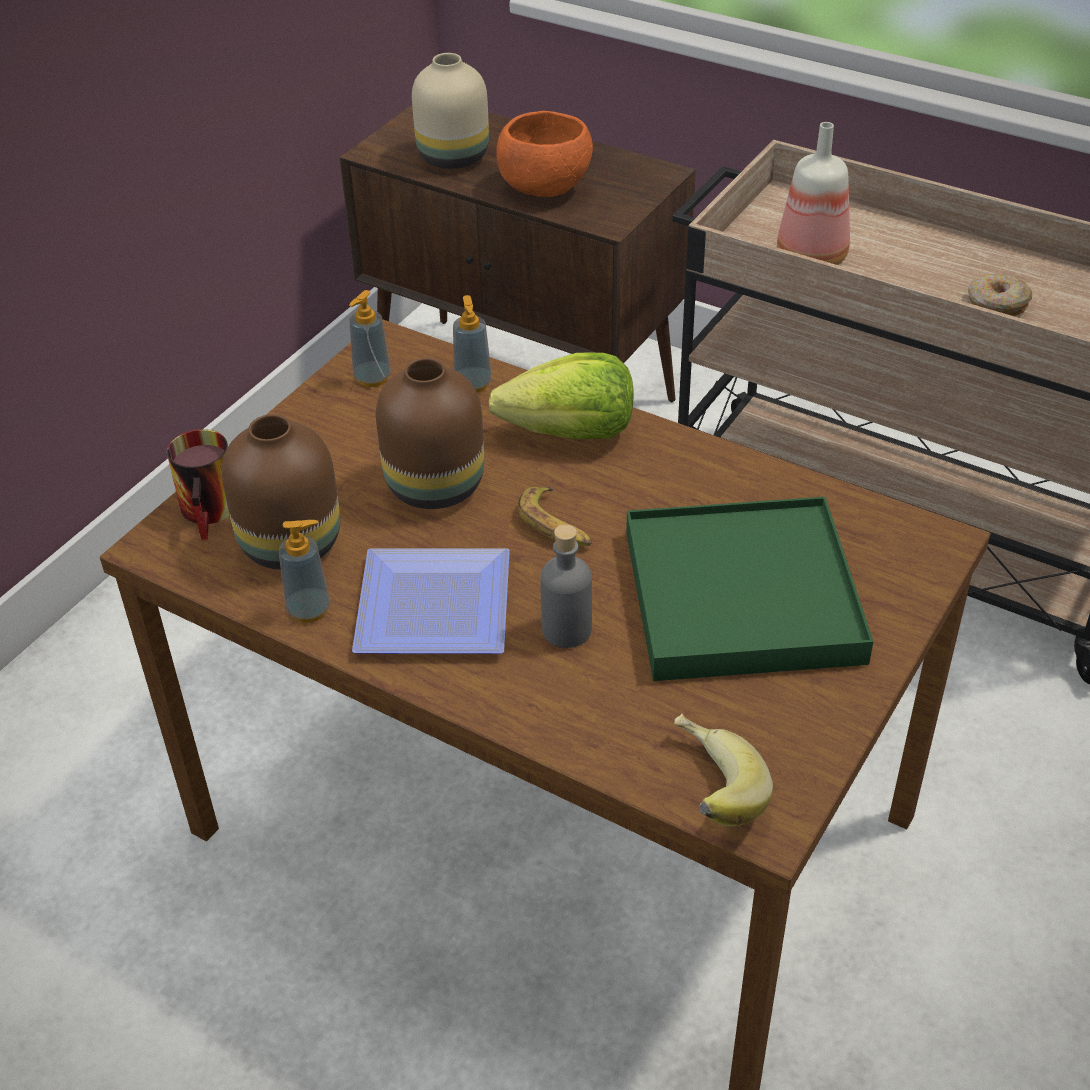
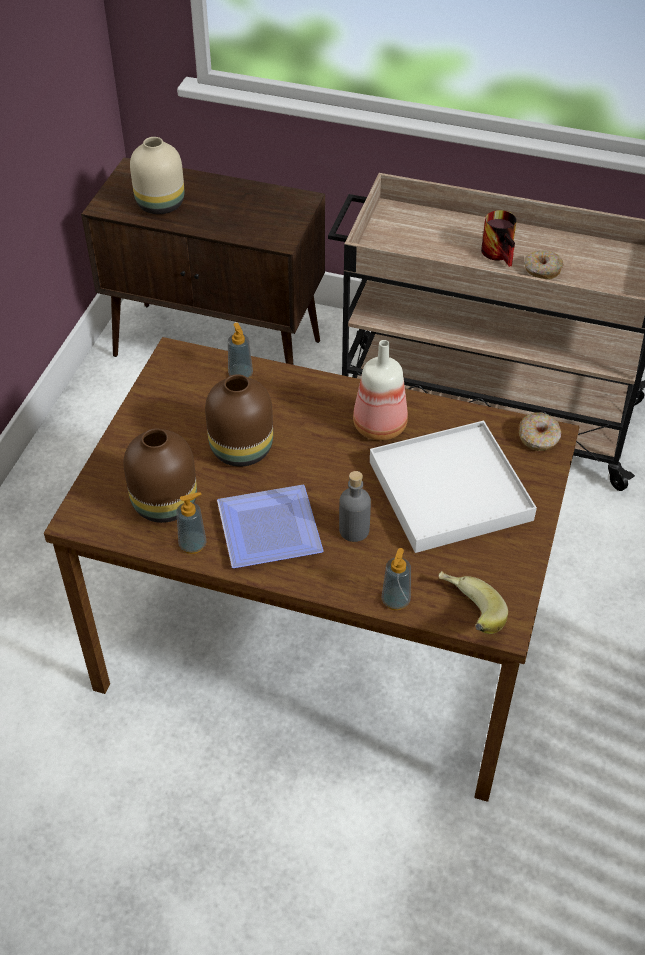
camera: 15 degrees left, 5 degrees up
mug [167,429,230,540] -> mug moved to [481,210,517,267]
soap dispenser [349,290,391,387] -> soap dispenser moved to [382,548,411,610]
lettuce [489,352,633,439] -> none
orange bowl [496,111,593,197] -> none
banana [518,487,592,546] -> none
green tray [626,497,873,681] -> white tray [370,421,537,553]
bottle [777,122,850,265] -> bottle moved to [353,340,408,441]
none -> donut [519,412,561,451]

